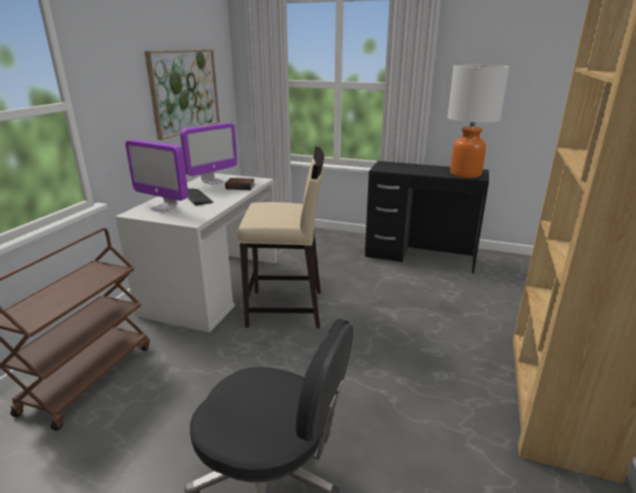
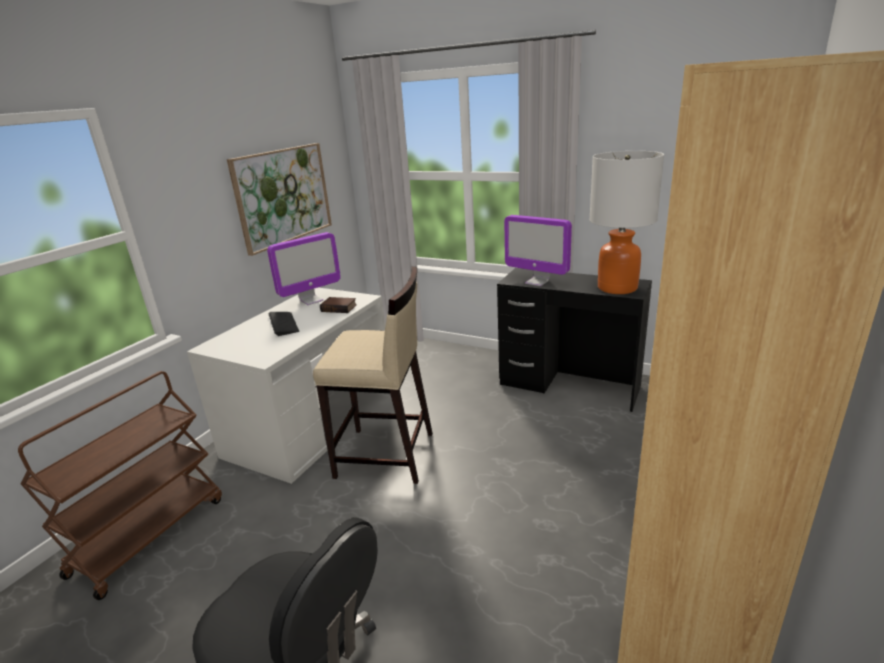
camera: 10 degrees right, 0 degrees up
monitor [125,139,188,212] -> monitor moved to [504,215,572,286]

